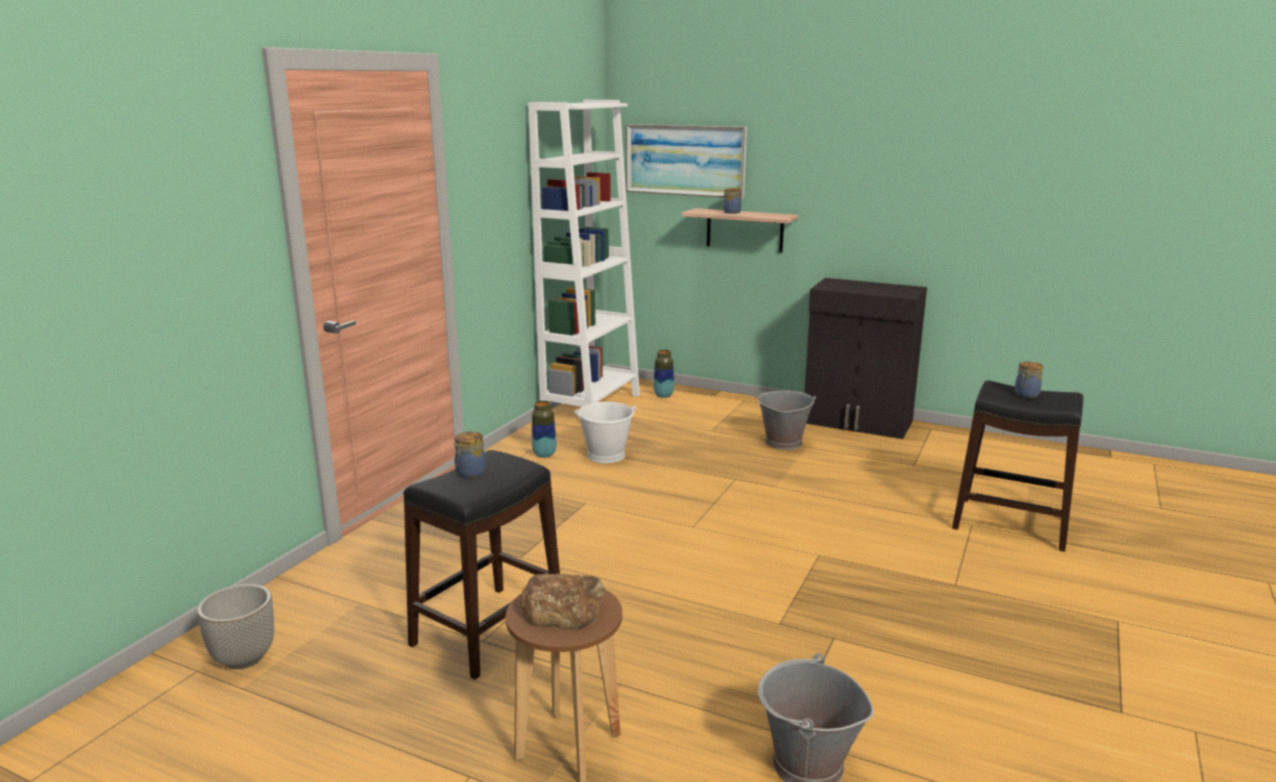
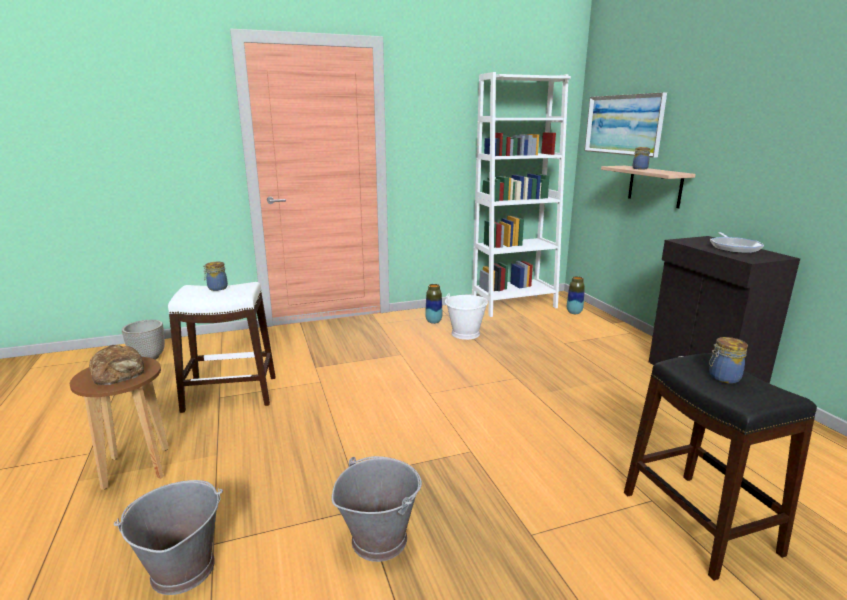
camera: 45 degrees right, 0 degrees up
black stool [403,450,560,680] -> white stool [168,282,276,413]
grey bucket [756,391,816,450] -> grey bucket moved to [332,456,422,562]
none -> frying pan [710,232,764,253]

